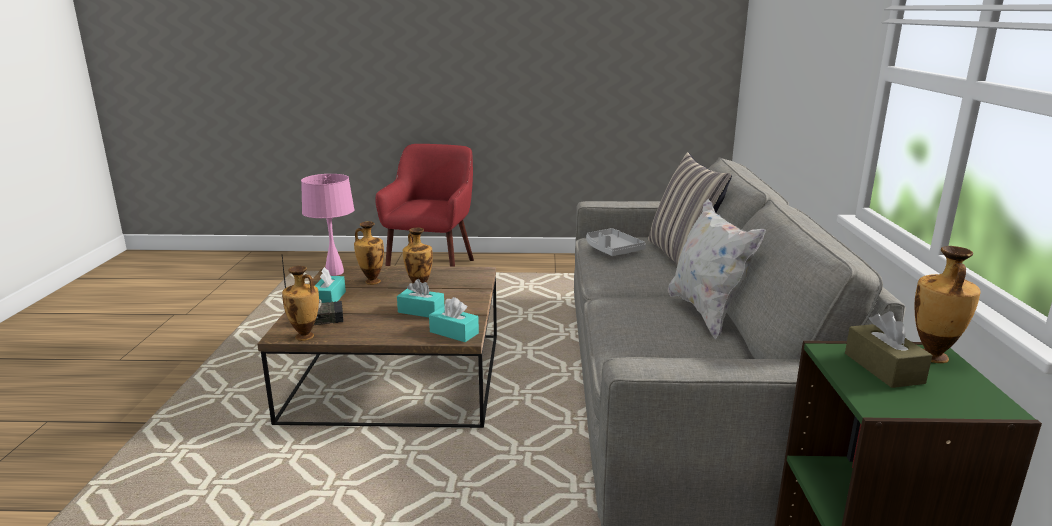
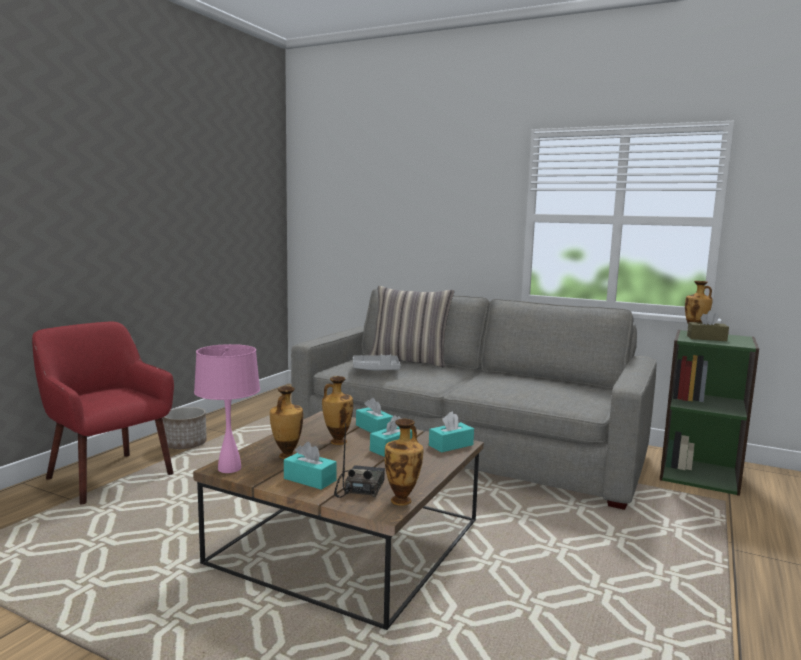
camera: 65 degrees left, 10 degrees down
white pillow [668,199,766,339] -> none
none -> planter [162,407,207,449]
none -> turquoise tissue box [356,398,393,433]

